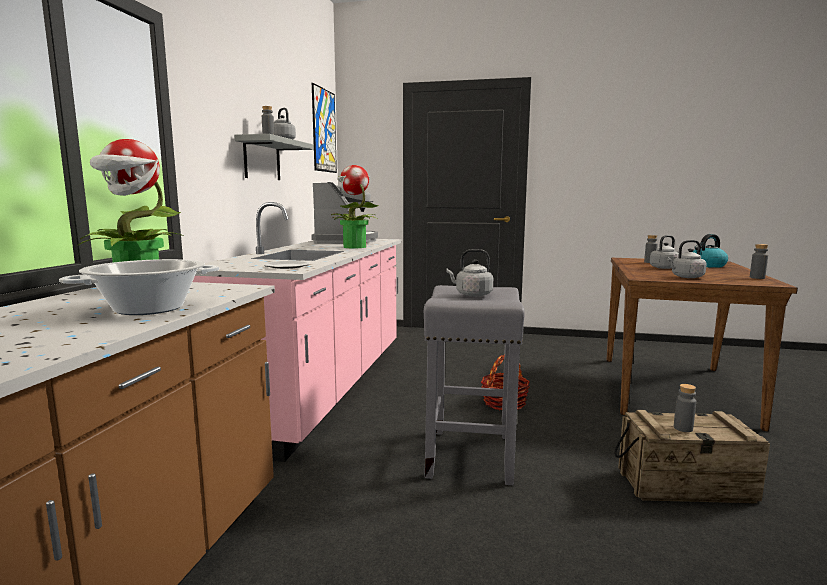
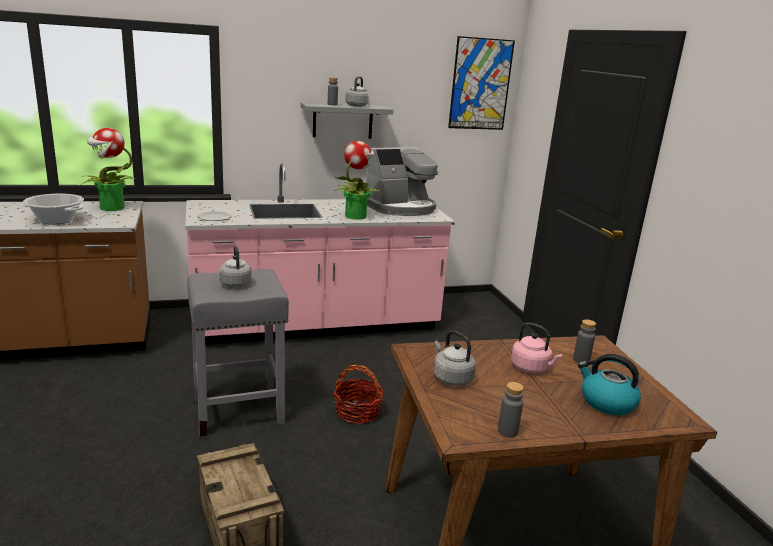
camera: 60 degrees right, 10 degrees up
grey kettle [650,235,679,269] -> pink kettle [511,322,563,373]
grey bottle [674,384,696,432] -> none

